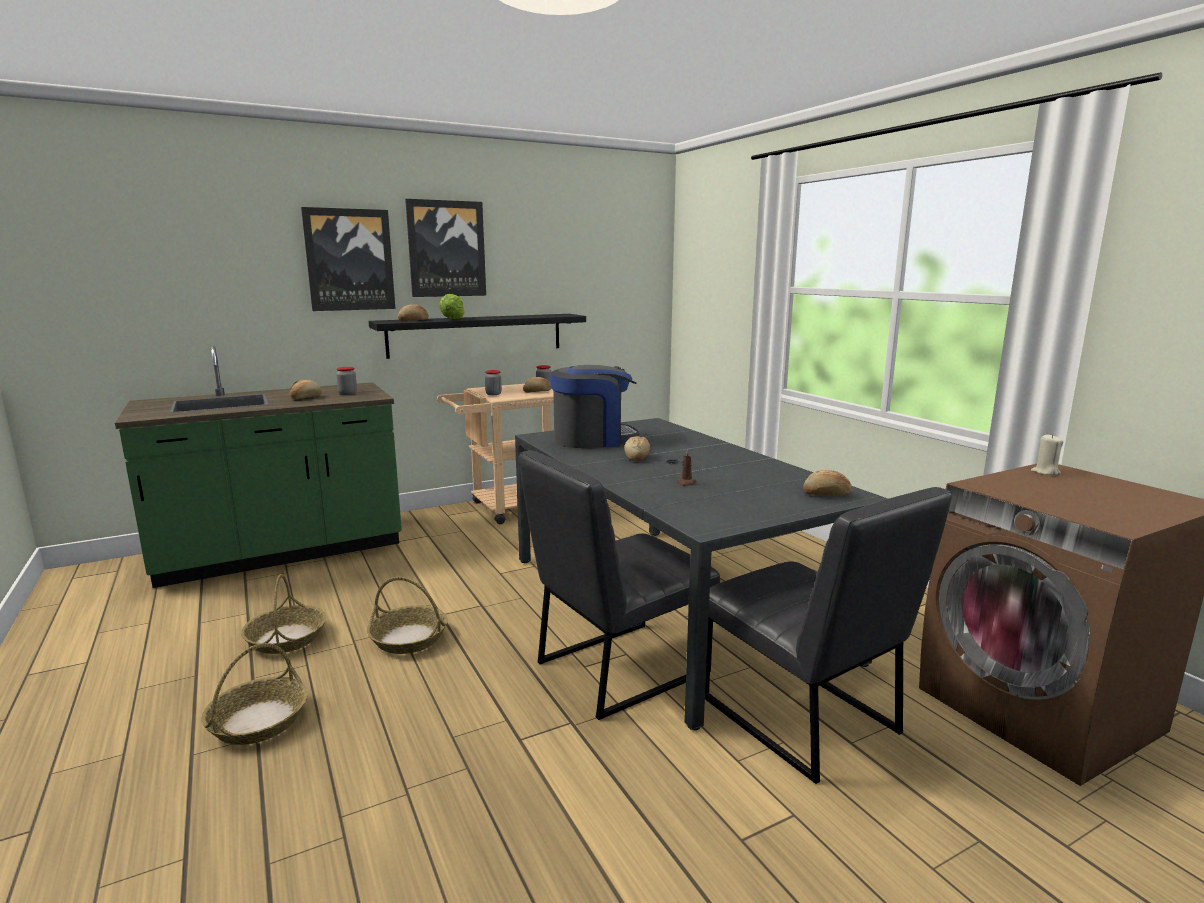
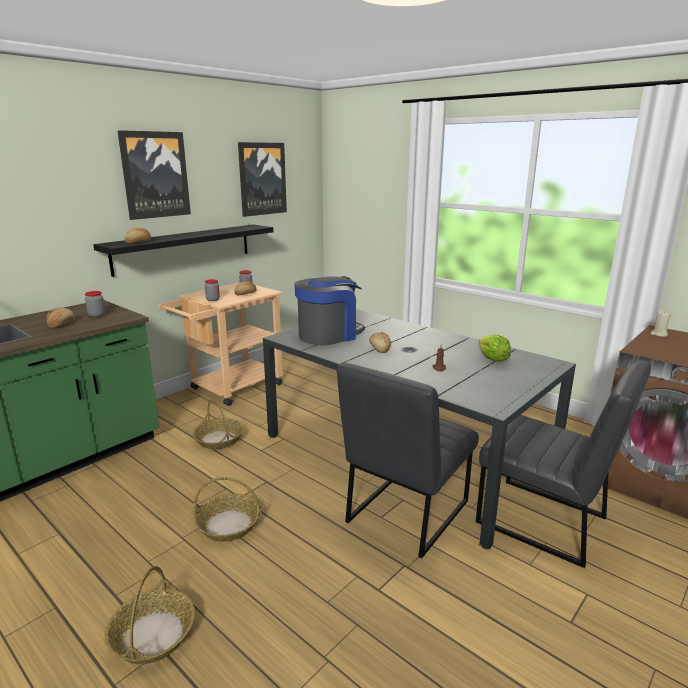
camera: 20 degrees left, 5 degrees up
basket [241,574,326,654] -> basket moved to [192,399,244,449]
picture [301,207,395,311] -> picture moved to [238,142,287,217]
lettuce [439,294,465,319] -> lettuce moved to [479,334,511,362]
bread [803,470,852,495] -> none

